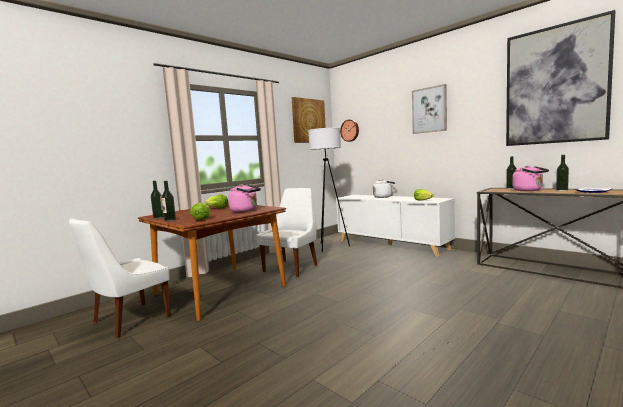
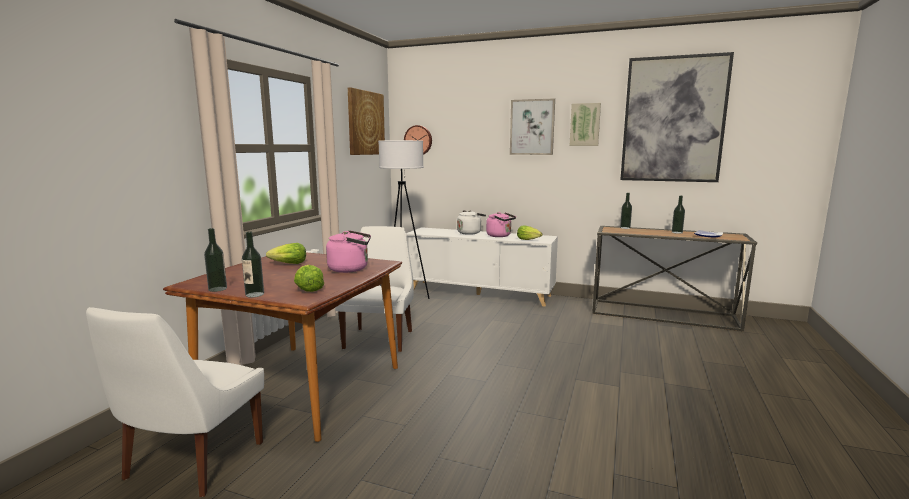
camera: 25 degrees left, 5 degrees up
pink kettle [512,165,549,191] -> pink kettle moved to [486,212,516,237]
none -> picture [569,103,601,146]

